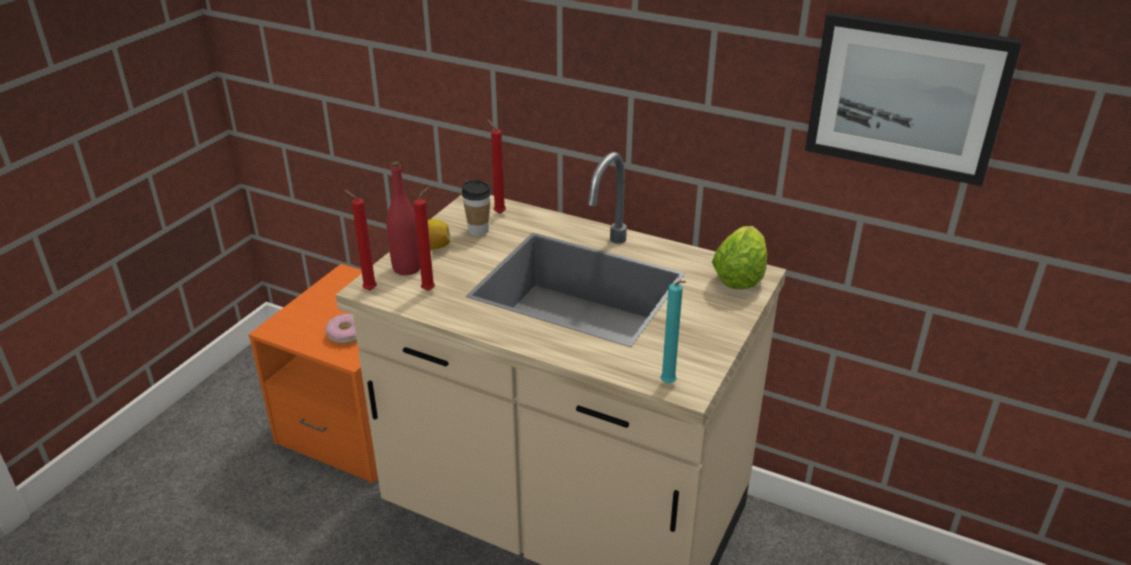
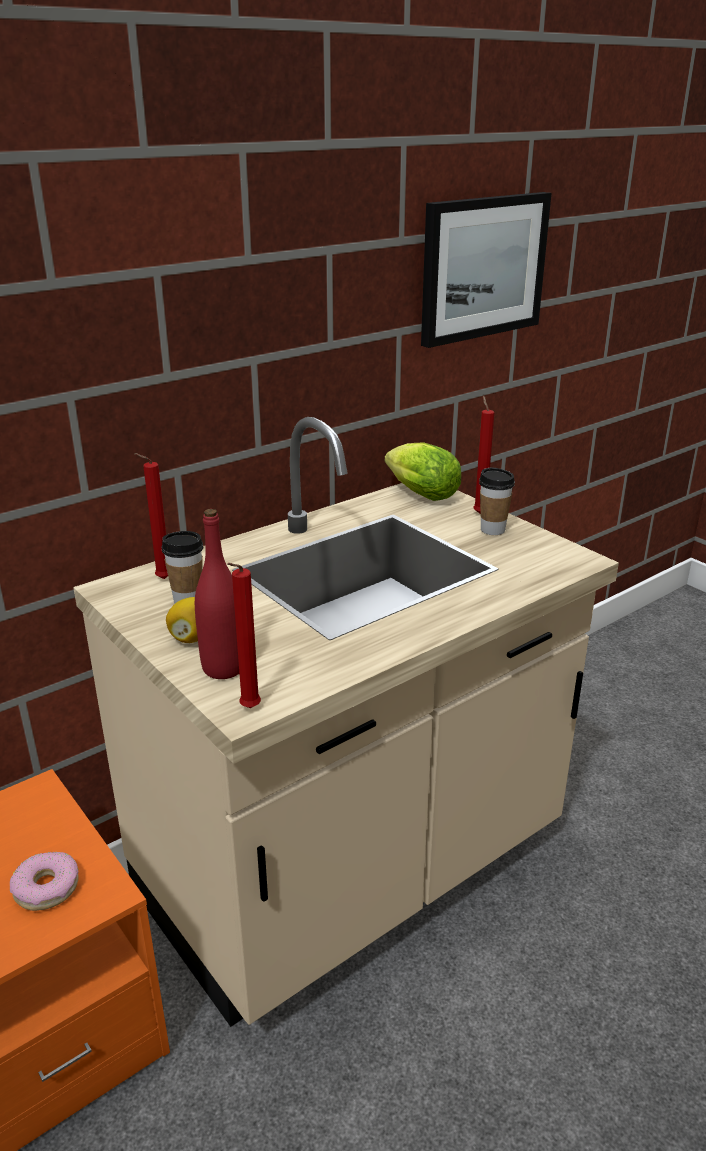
camera: 65 degrees left, 5 degrees down
red candle [414,187,435,291] -> red candle moved to [473,396,494,514]
turquoise candle [660,281,686,383] -> none
none -> cup [479,468,515,535]

